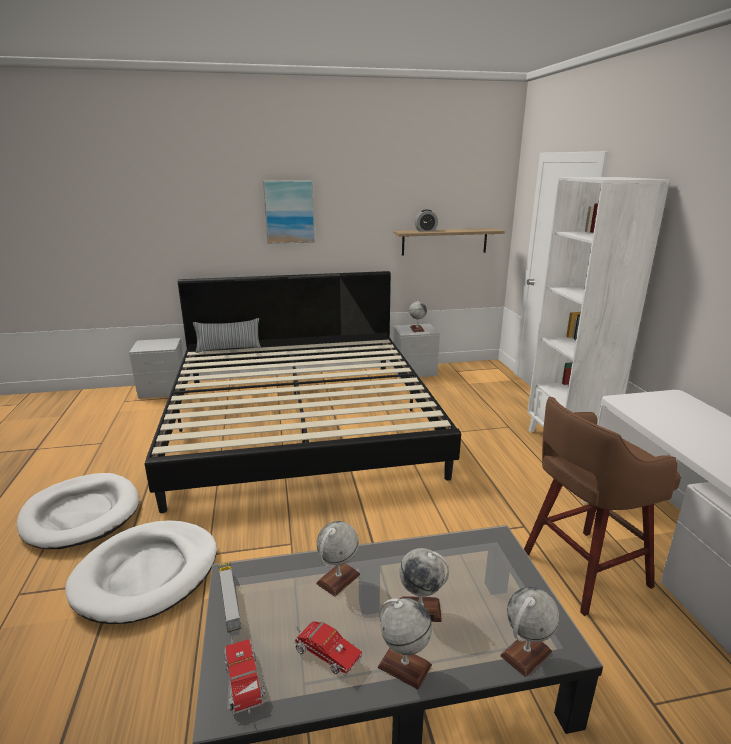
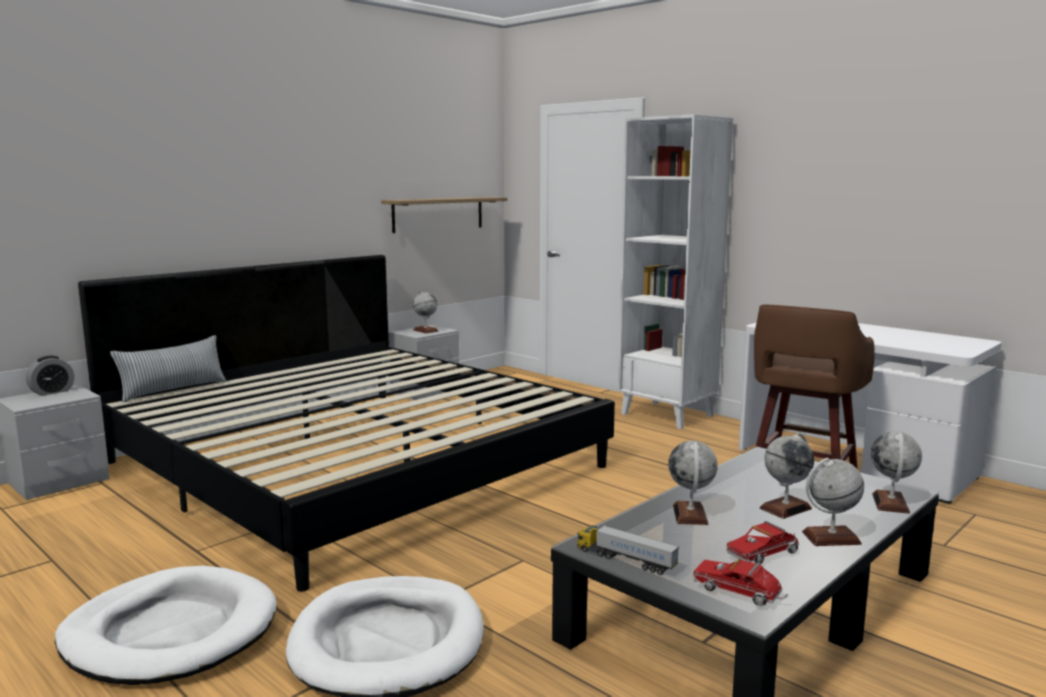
camera: 35 degrees left, 10 degrees down
picture [263,180,315,244] -> none
toy truck [294,621,362,676] -> toy truck turned 150 degrees clockwise [726,521,800,564]
alarm clock [415,209,438,231] -> alarm clock moved to [26,356,74,396]

